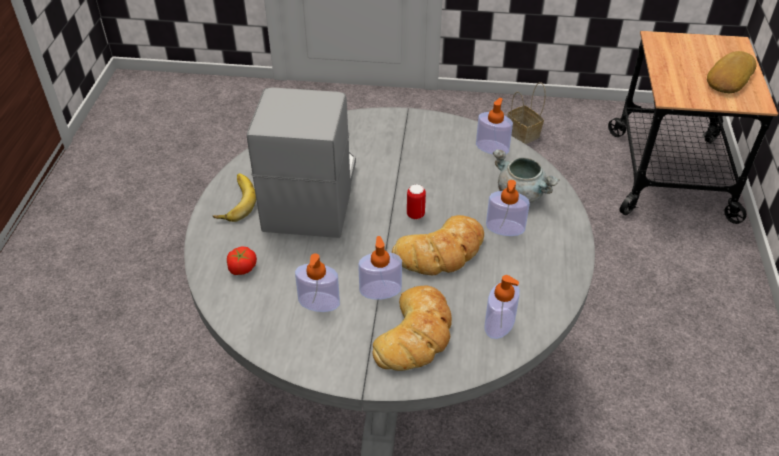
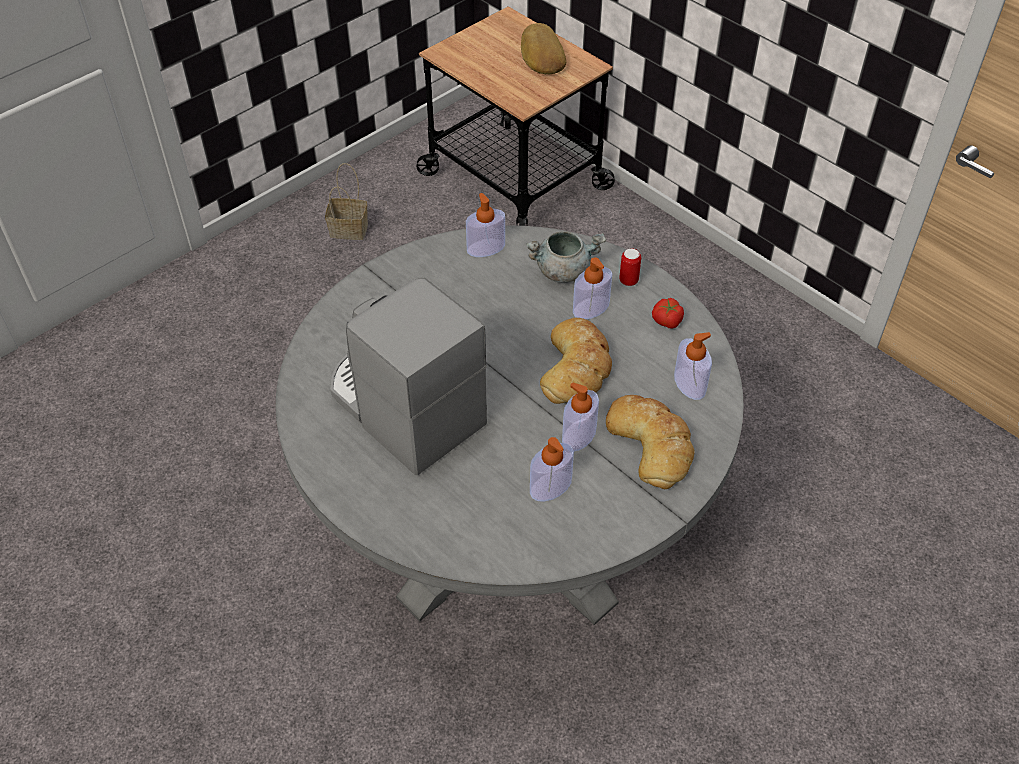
camera: 50 degrees left, 5 degrees up
banana [213,173,256,222] -> none
tomato [227,246,257,275] -> tomato moved to [652,298,684,329]
can [407,184,426,219] -> can moved to [619,248,641,286]

